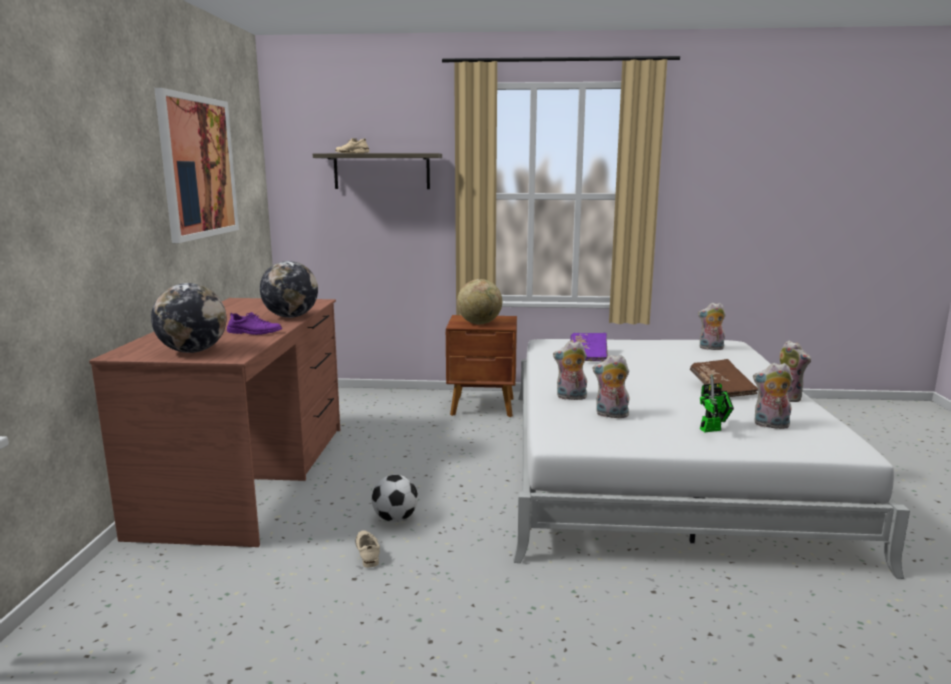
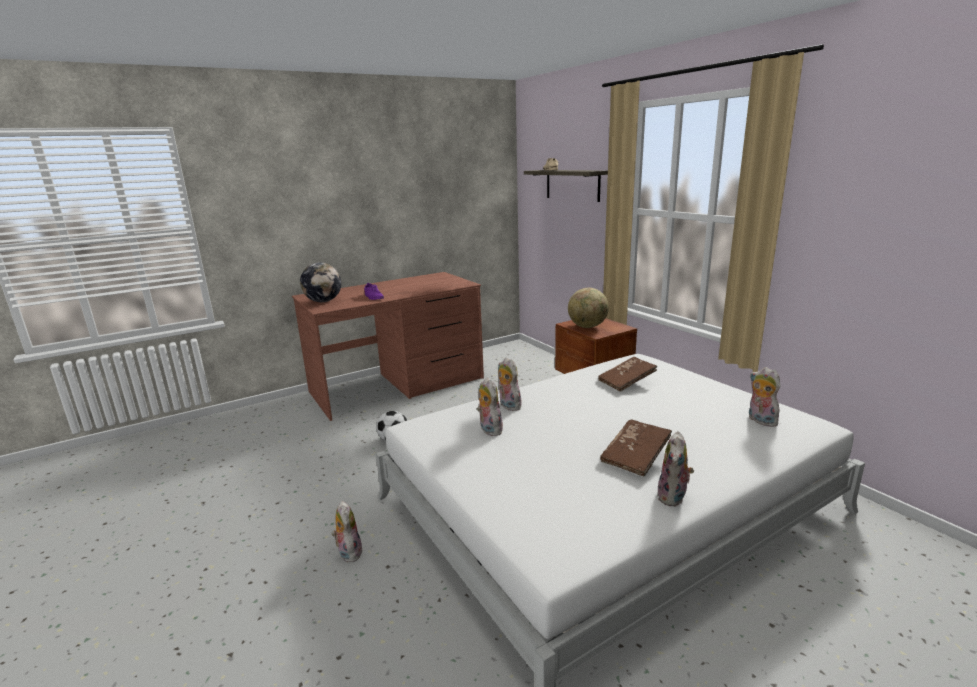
camera: 55 degrees right, 5 degrees up
picture [154,88,239,243] -> none
globe [260,261,318,318] -> none
beige shoe [355,530,380,568] -> none
purple book [570,333,608,362] -> brown book [598,357,657,392]
toy robot [700,374,734,432] -> none
plush toy [753,363,793,429] -> plush toy moved to [331,501,363,562]

